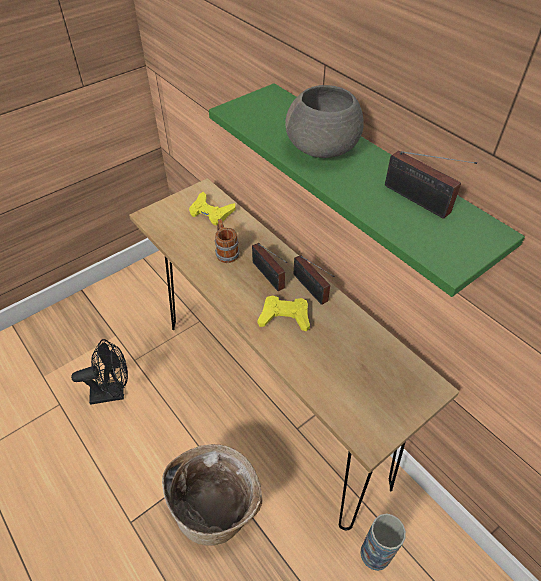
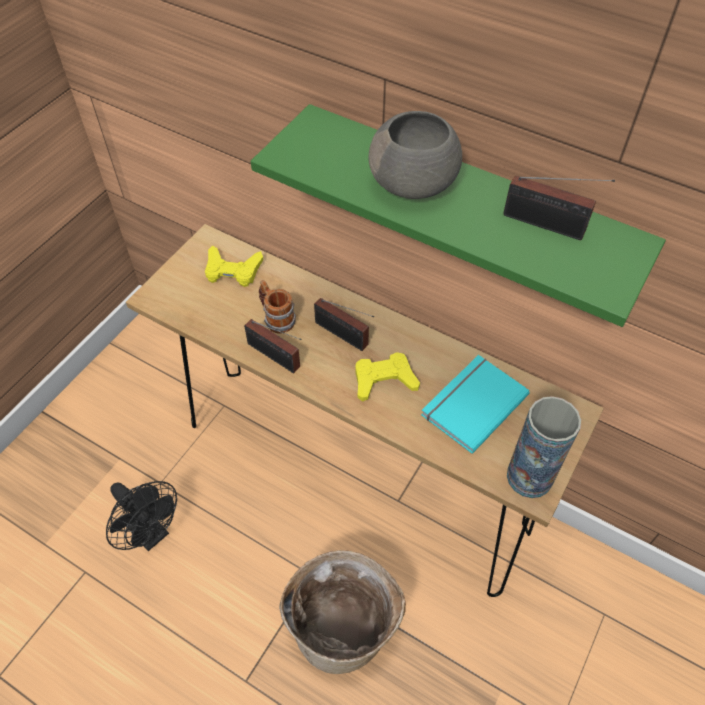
camera: 20 degrees left, 5 degrees up
black fan [71,339,128,404] -> black fan turned 75 degrees clockwise [106,481,177,551]
radio [294,255,335,305] -> radio moved to [244,319,302,373]
vase [360,513,406,571] -> vase moved to [507,396,581,498]
none -> turquoise book [421,355,530,454]

